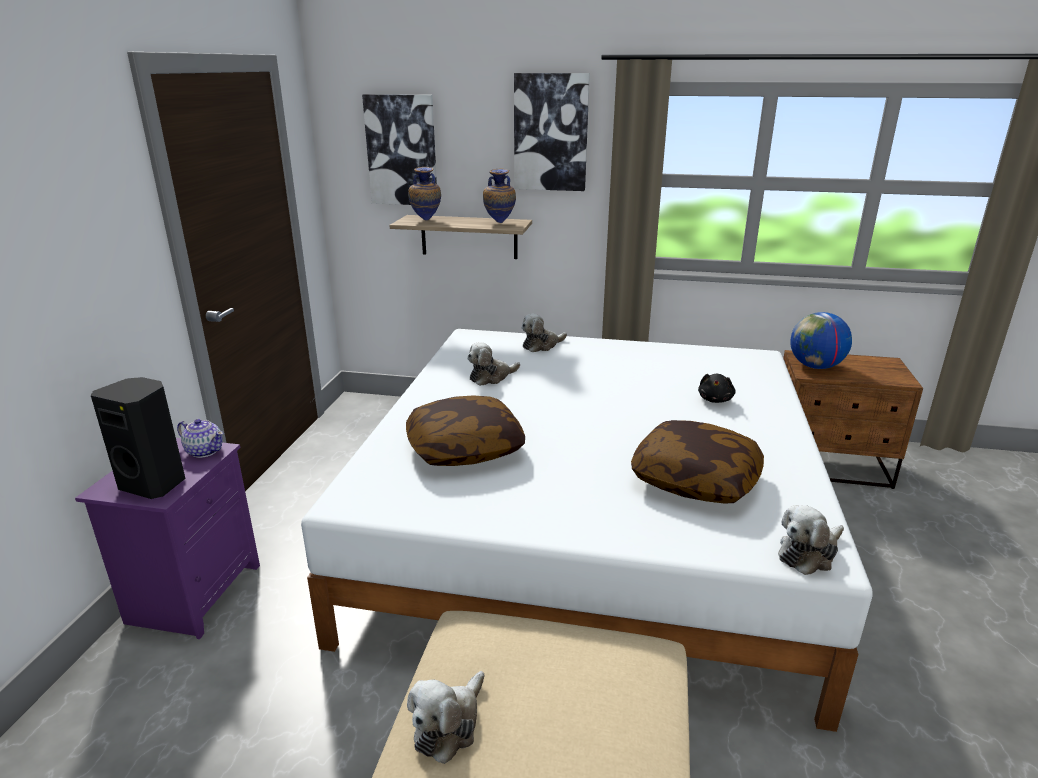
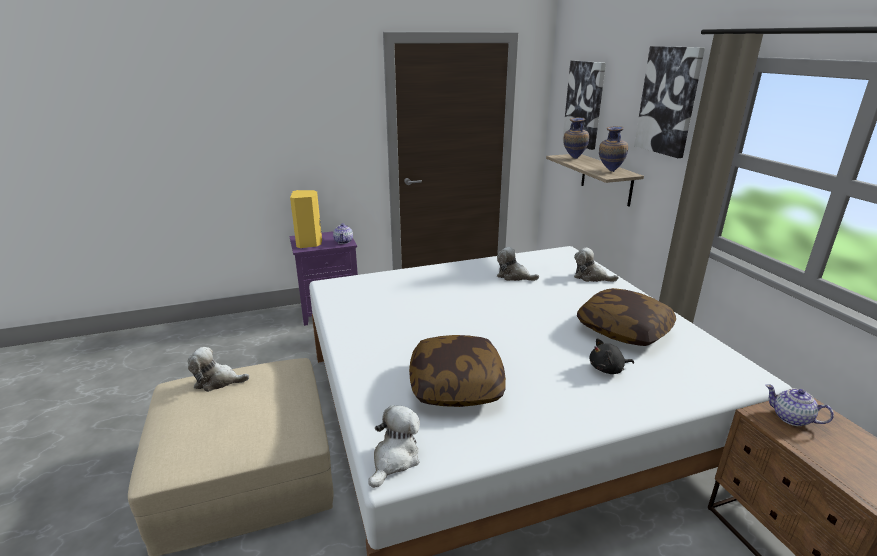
camera: 60 degrees right, 0 degrees up
black speaker [91,377,186,499] -> yellow speaker [290,190,322,248]
pillow [406,395,525,466] -> pillow moved to [577,288,676,346]
plush toy [778,505,844,575] -> plush toy turned 90 degrees clockwise [368,405,420,488]
globe [790,312,852,369] -> teapot [765,384,834,426]

